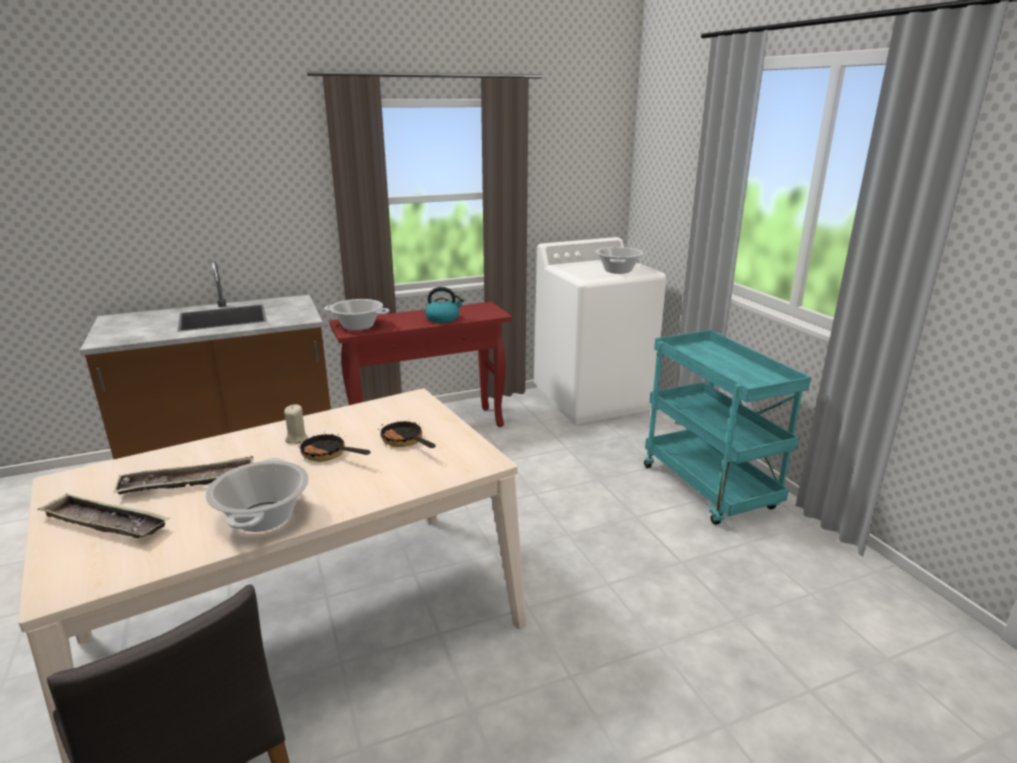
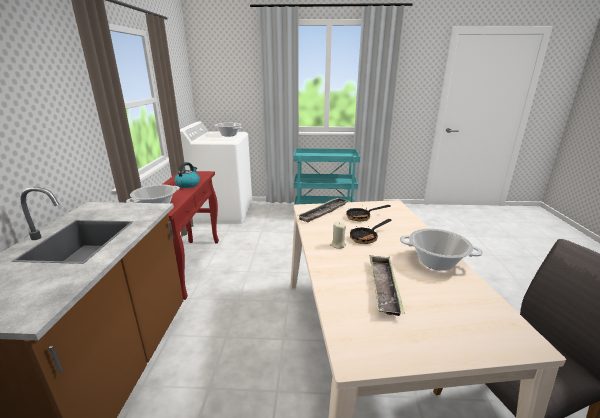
camera: 65 degrees left, 0 degrees up
tray [37,493,170,538] -> tray moved to [297,198,349,222]

